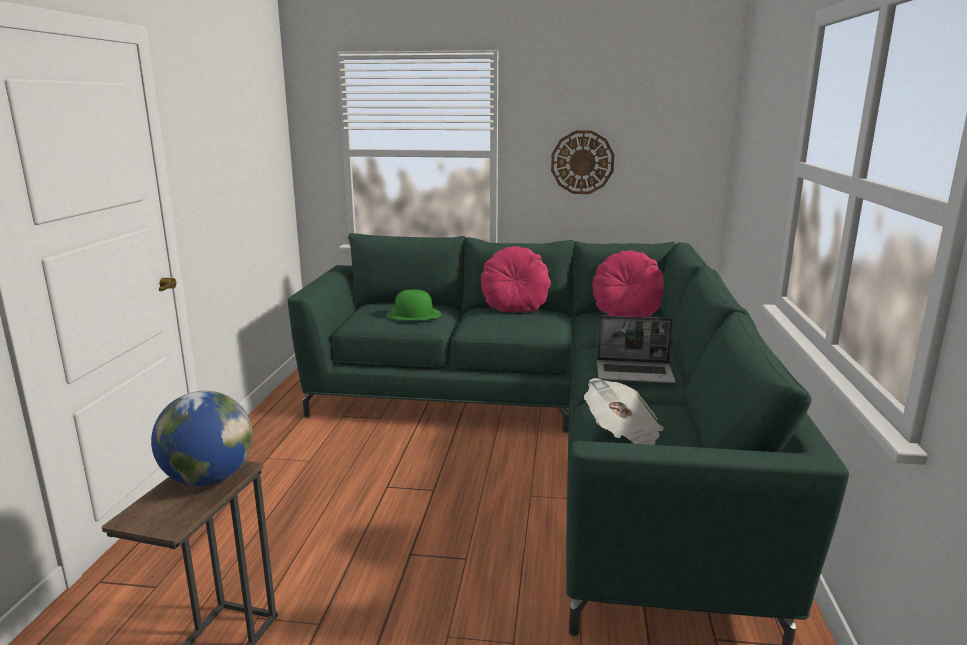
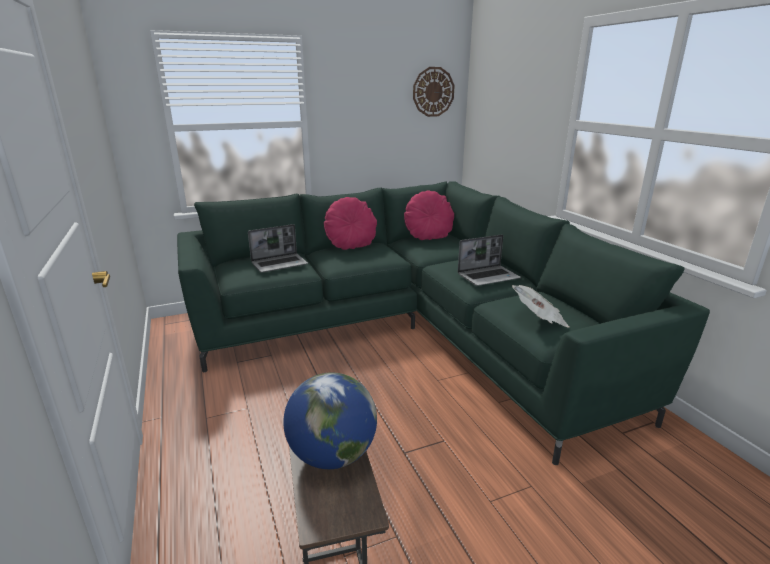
camera: 30 degrees left, 5 degrees up
green hat [386,289,441,320] -> laptop [248,224,308,273]
wall clock [551,131,614,194] -> wall clock moved to [413,67,455,117]

